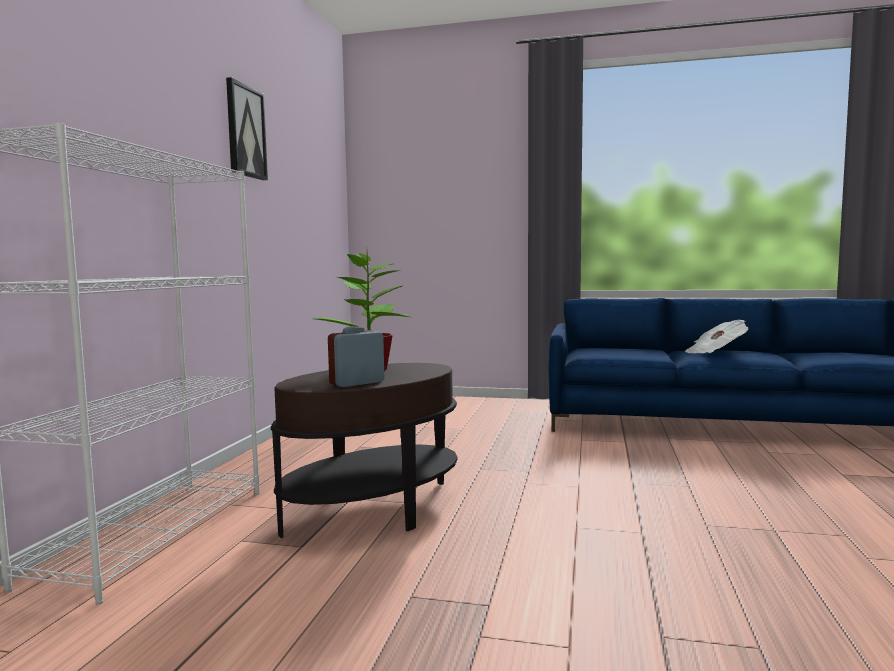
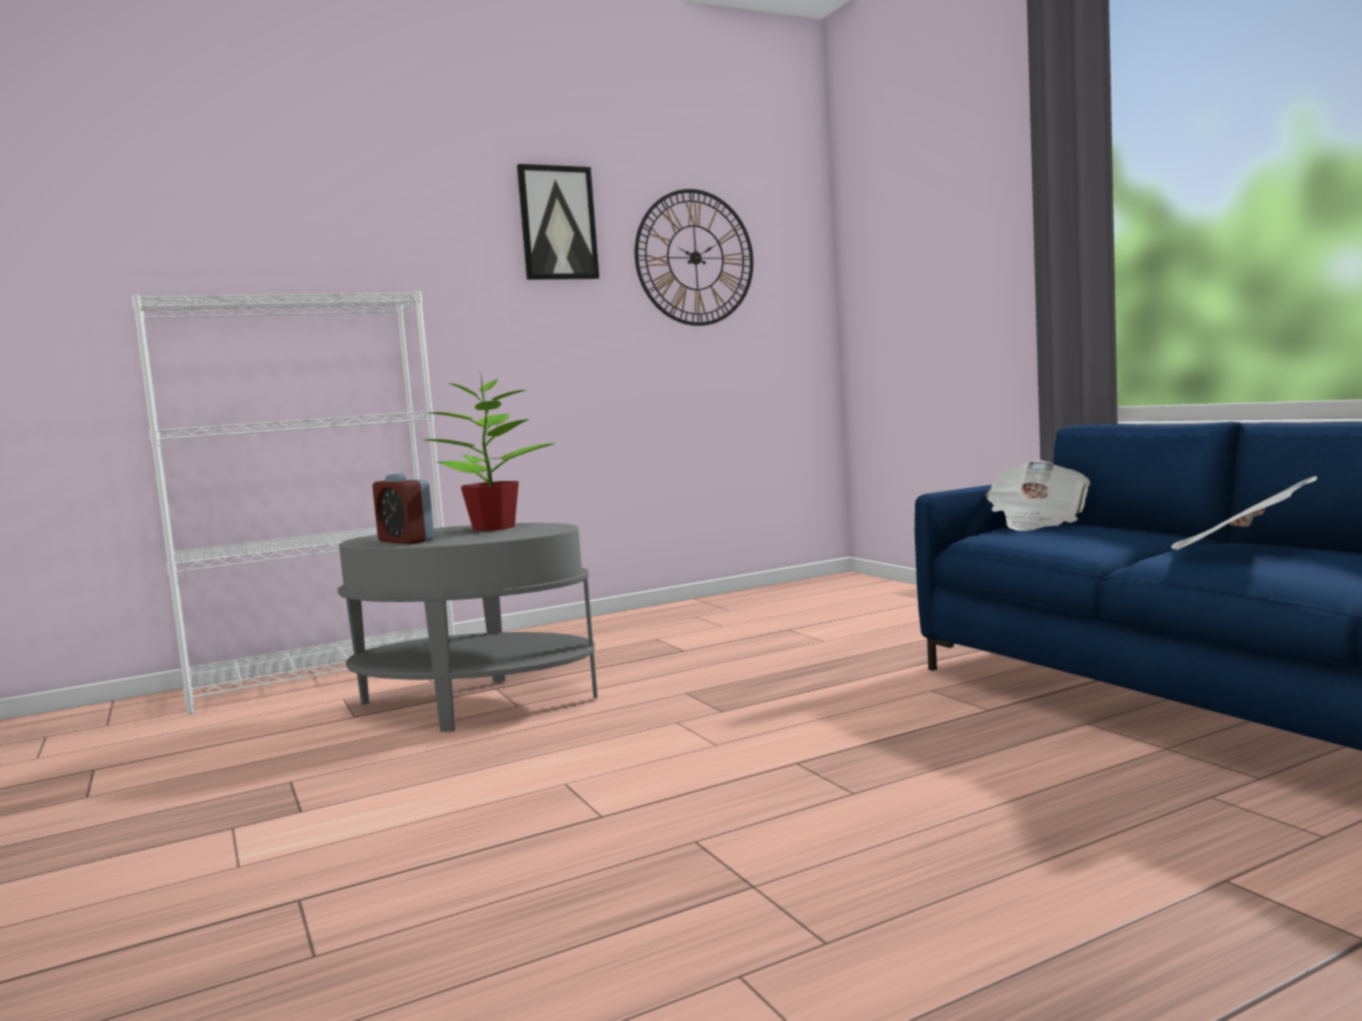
camera: 50 degrees right, 0 degrees up
brown side table [271,363,457,538] -> grey side table [337,523,597,732]
alarm clock [328,326,384,387] -> alarm clock turned 150 degrees counterclockwise [372,474,434,544]
none -> wall clock [635,189,753,326]
none -> newspaper [986,460,1091,531]

